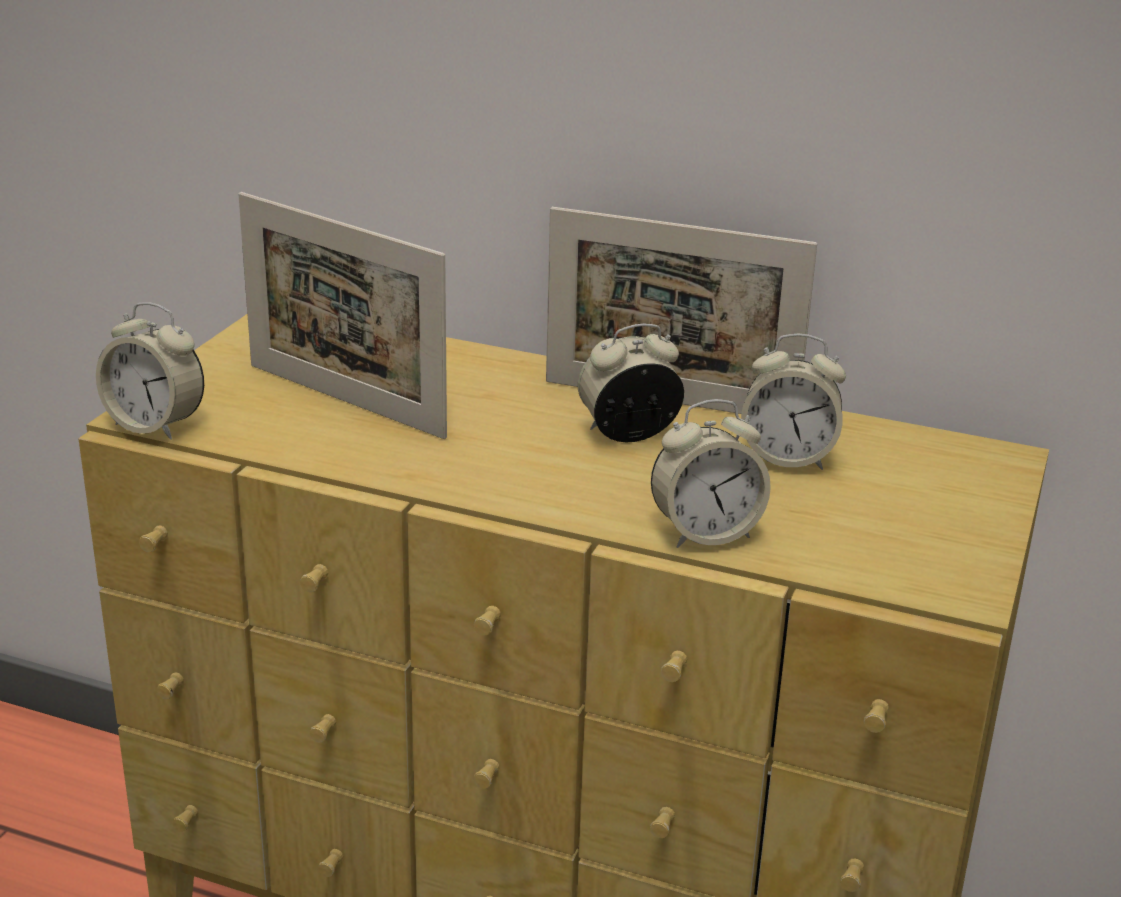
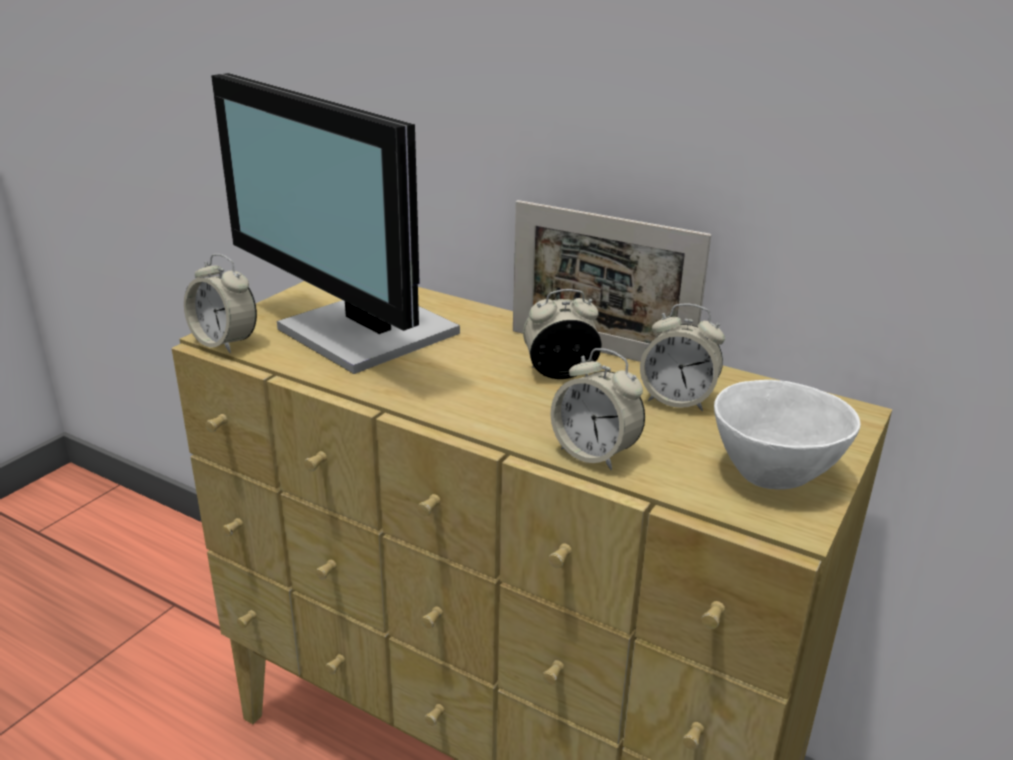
camera: 10 degrees right, 0 degrees up
picture frame [238,192,447,439] -> monitor [211,73,460,374]
alarm clock [651,399,771,548] -> alarm clock turned 45 degrees clockwise [550,348,645,470]
none -> white bowl [714,380,861,490]

